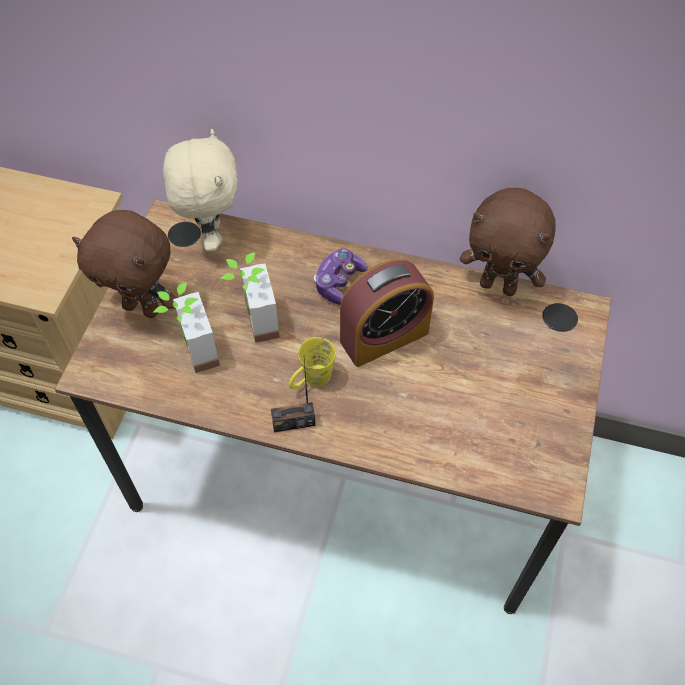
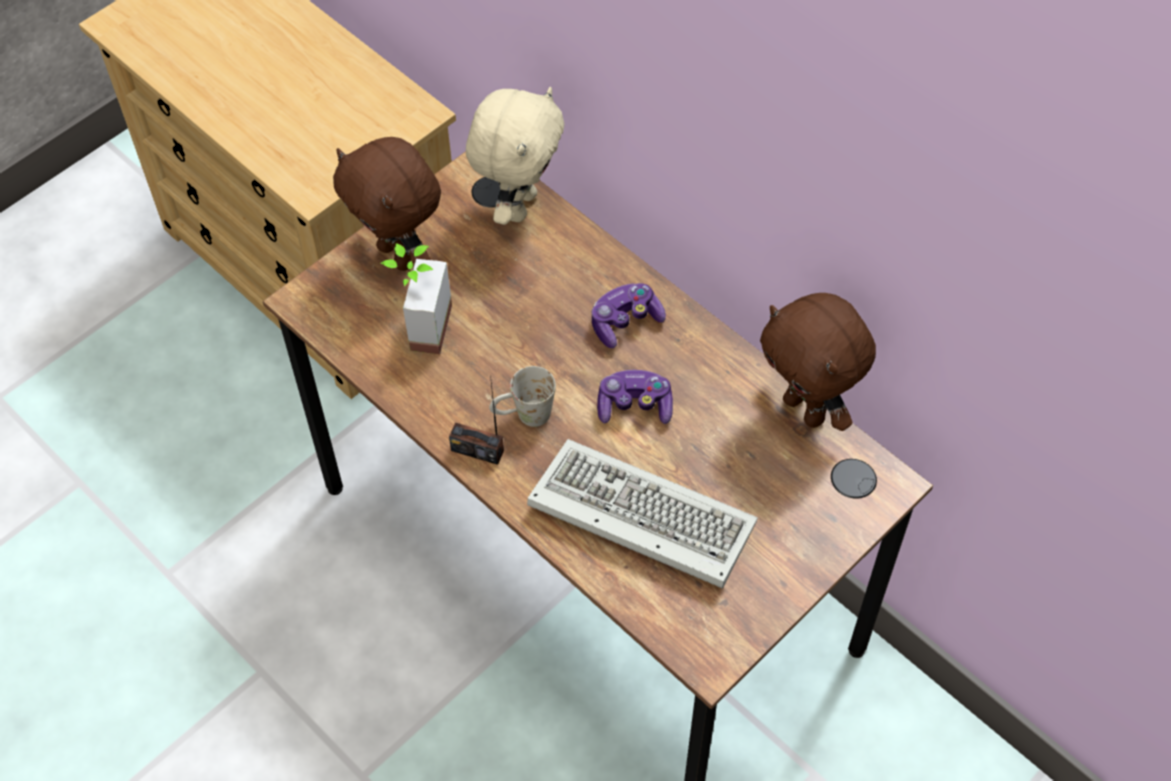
camera: 30 degrees right, 0 degrees up
potted plant [220,252,280,343] -> none
yellow mug [289,337,336,389] -> white mug [489,366,556,427]
alarm clock [340,259,434,367] -> game controller [597,370,673,424]
none -> keyboard [527,439,758,589]

